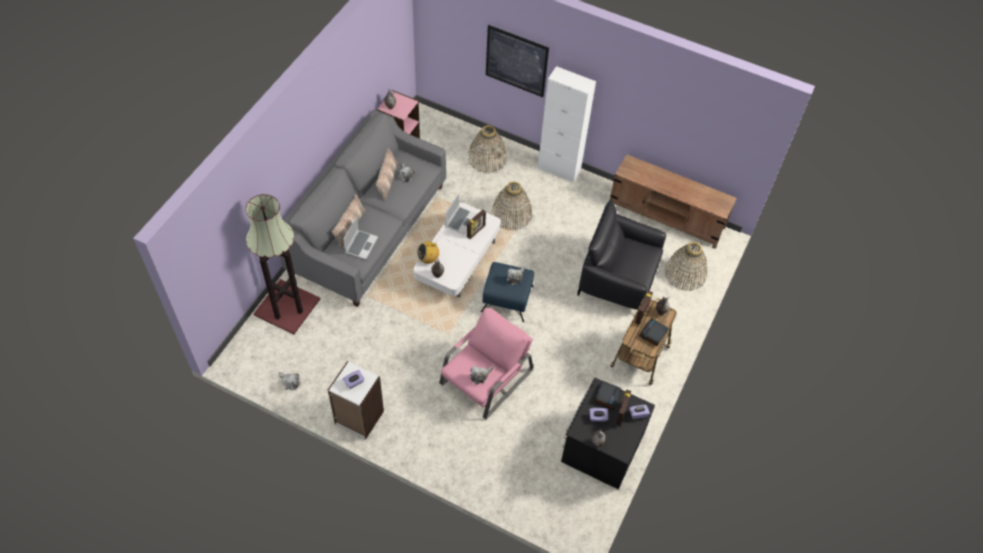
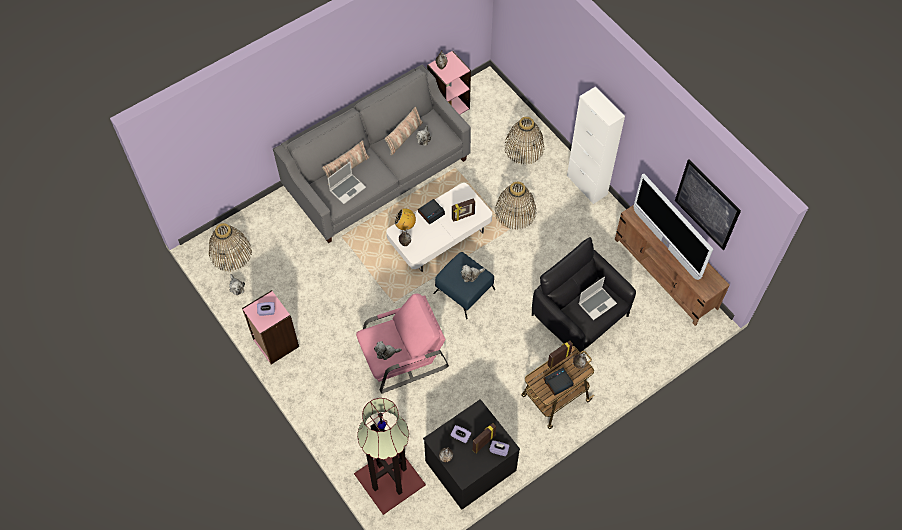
camera: 30 degrees right, 5 degrees up
floor lamp [245,194,320,334] -> floor lamp moved to [354,398,426,515]
white bookcase [328,361,384,439] -> pink bookcase [242,290,299,364]
laptop [445,193,477,235] -> laptop moved to [579,276,617,320]
picture [486,25,549,97] -> picture moved to [675,159,741,250]
alarm clock [593,381,622,410] -> alarm clock moved to [418,199,445,225]
basket [665,242,707,291] -> basket moved to [209,223,252,272]
none -> television [634,174,713,280]

